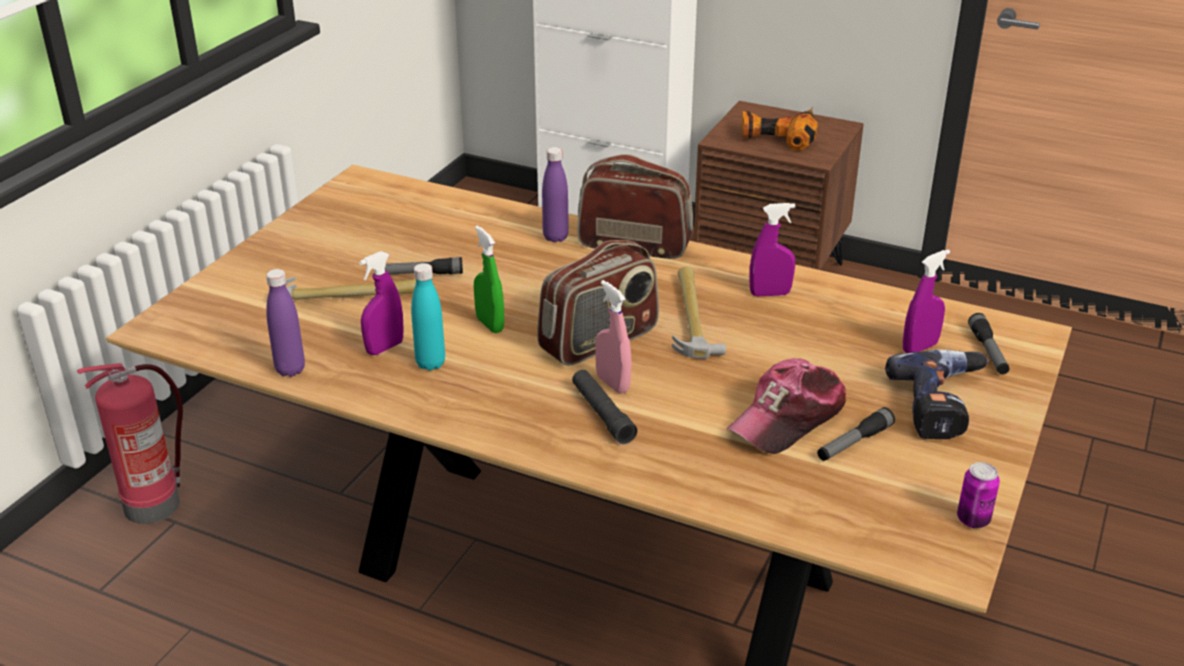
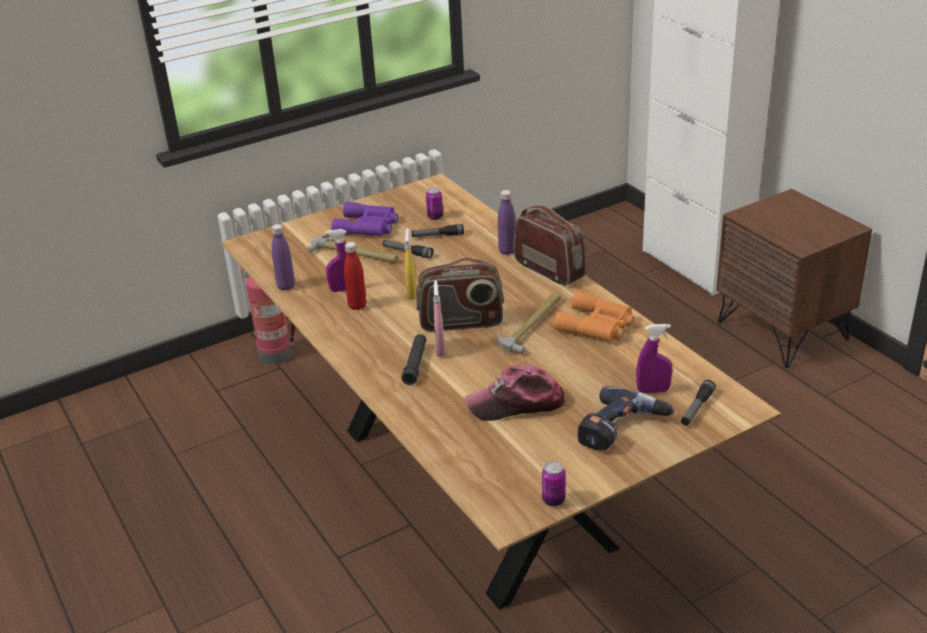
camera: 35 degrees right, 0 degrees up
turquoise bottle [411,263,445,370] -> red bottle [344,242,367,310]
green spray bottle [474,225,504,333] -> yellow spray bottle [405,228,417,300]
power drill [742,107,818,151] -> none
purple spray bottle [750,203,795,296] -> orange binoculars [554,291,634,342]
flashlight [817,407,895,461] -> flashlight moved to [411,224,464,237]
none -> purple binoculars [331,202,398,236]
none -> can [426,187,443,220]

